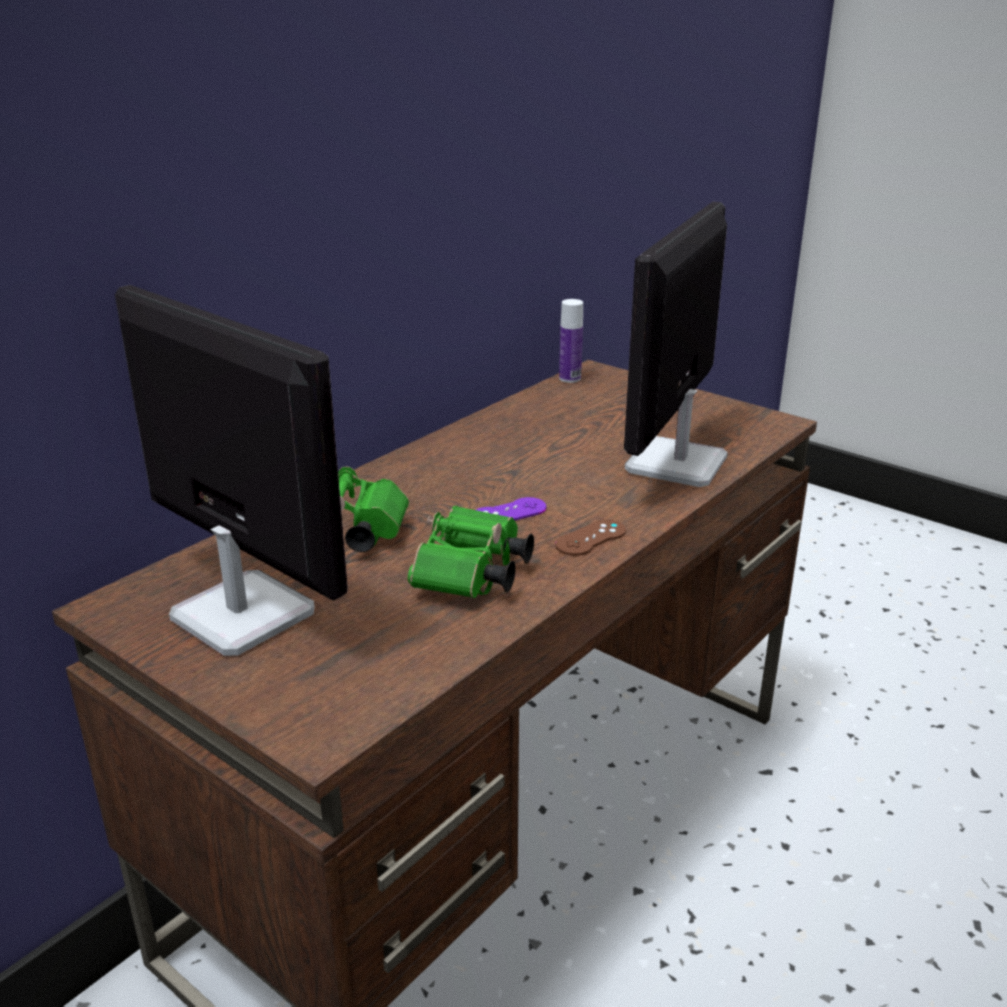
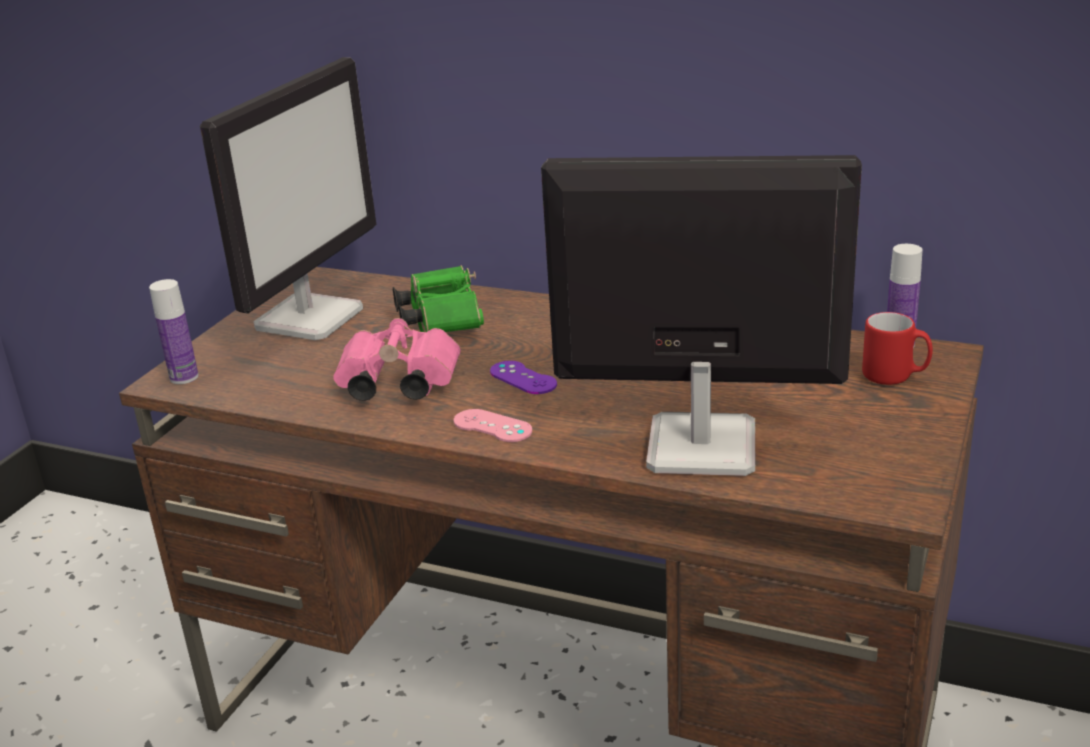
camera: 75 degrees right, 0 degrees up
green binoculars [408,505,534,598] -> pink binoculars [334,318,460,401]
brown game controller [555,520,626,556] -> pink game controller [454,409,532,442]
none -> bottle [149,279,199,384]
none -> red mug [862,312,933,385]

